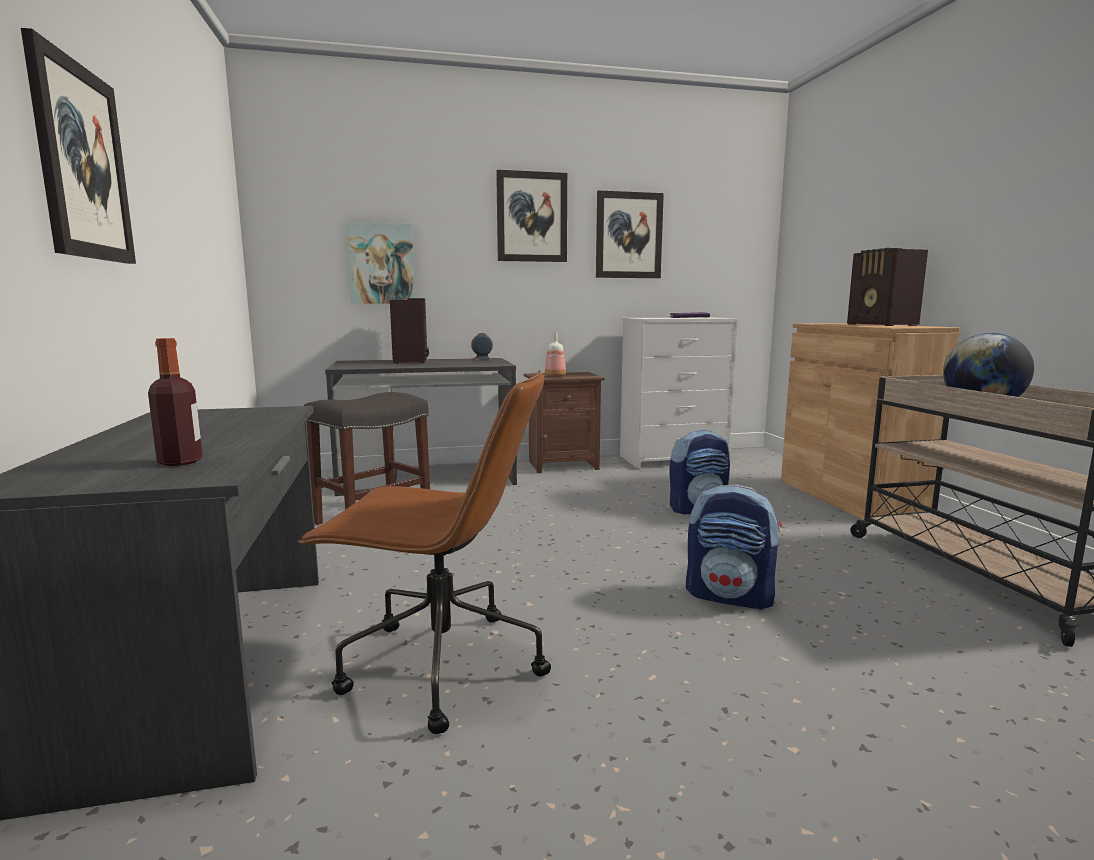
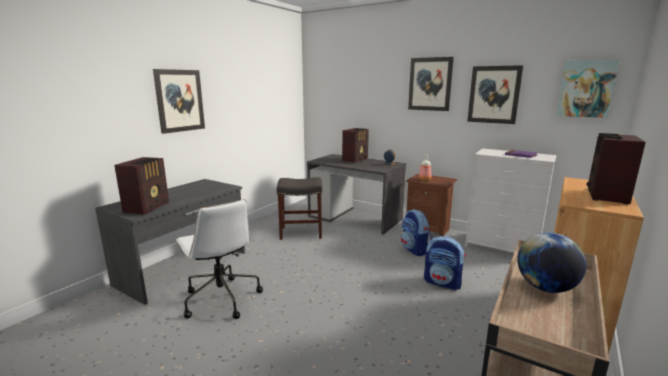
camera: 45 degrees right, 5 degrees up
bottle [148,338,203,466] -> radio [114,157,169,215]
brown office chair [298,370,551,734] -> white office chair [176,199,263,319]
picture [346,222,415,304] -> picture moved to [556,60,620,118]
backpack [686,485,782,610] -> backpack moved to [401,209,432,256]

